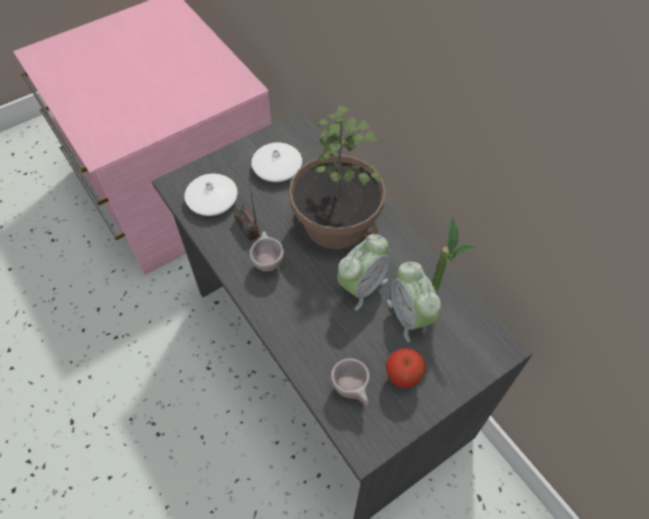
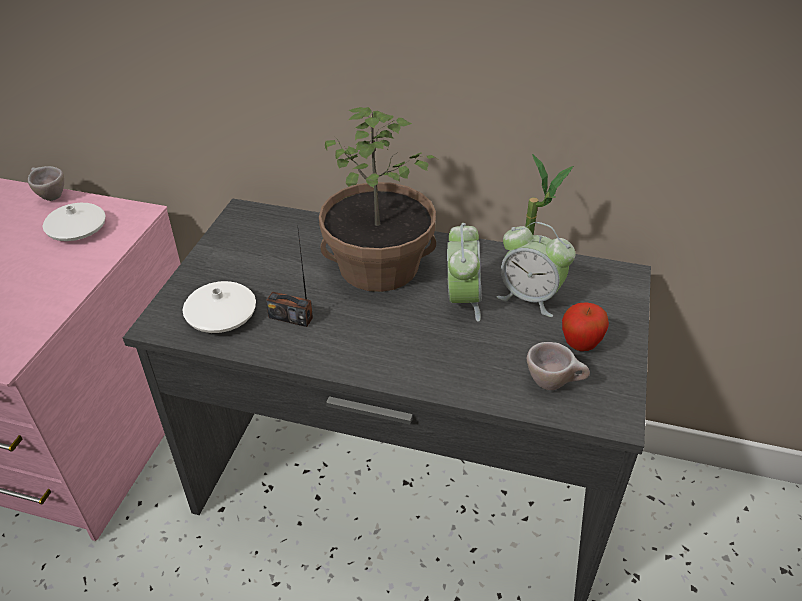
camera: 40 degrees left, 15 degrees down
beige cup [250,231,284,272] -> beige cup moved to [28,166,64,201]
white vase [251,143,302,182] -> white vase moved to [43,203,106,241]

